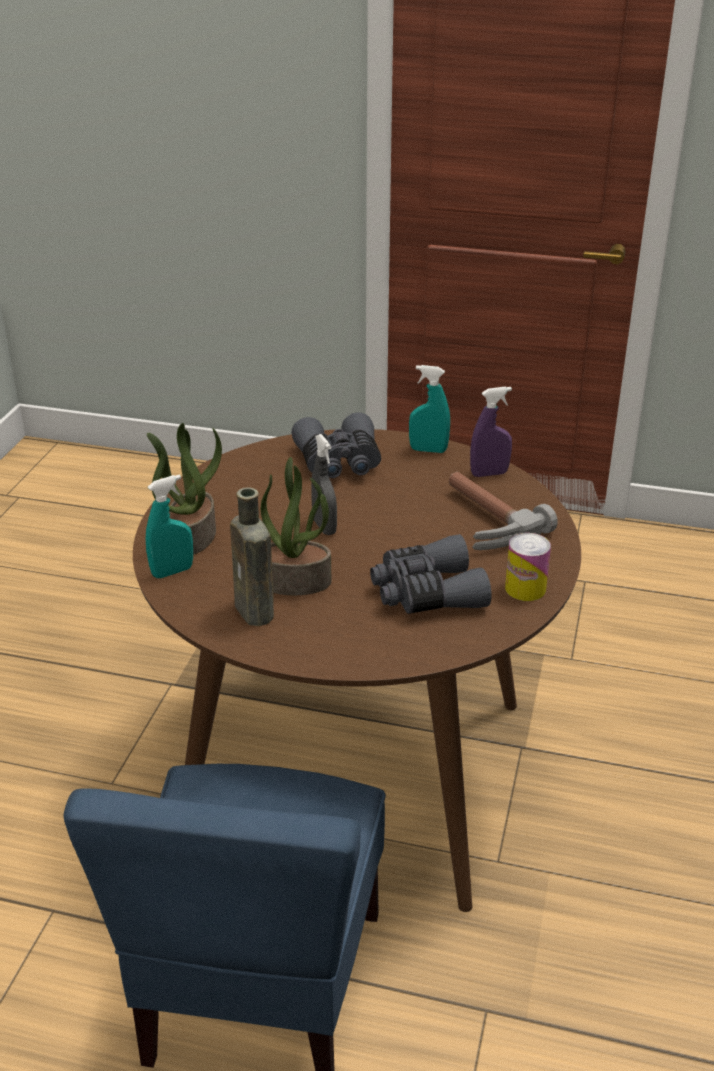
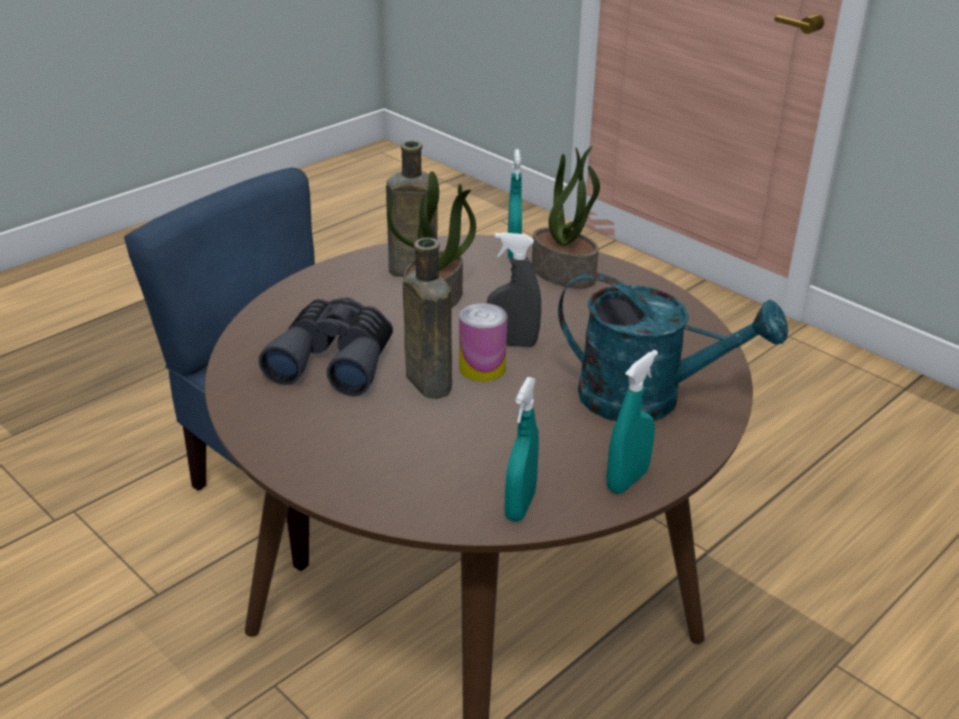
camera: 120 degrees right, 0 degrees up
grey binoculars [291,412,381,478] -> turquoise watering can [558,272,788,421]
hammer [449,472,558,550] -> none
purple spray bottle [470,386,512,477] -> turquoise spray bottle [505,377,539,522]
can [505,533,551,601] -> can moved to [459,303,507,382]
none -> brown bottle [403,238,452,399]

